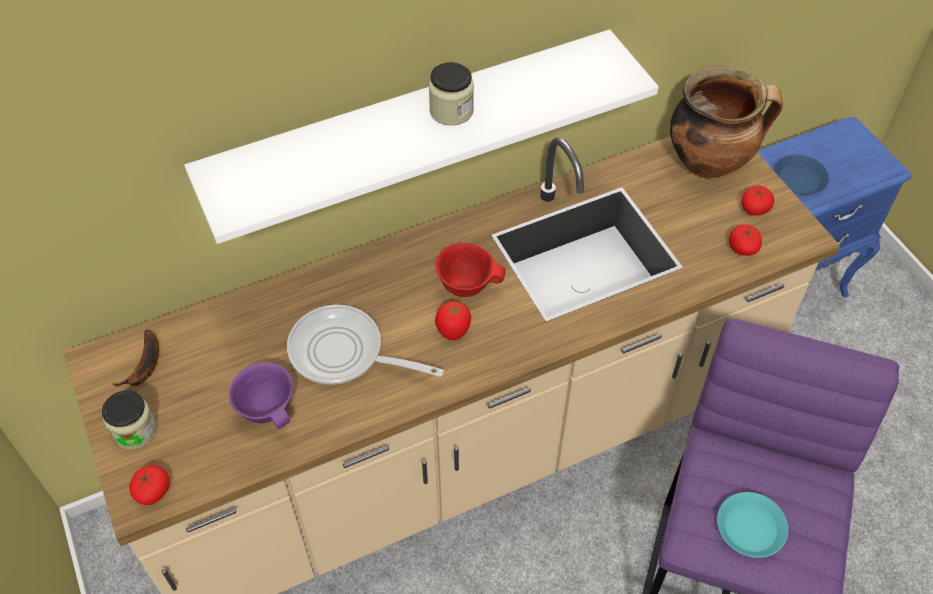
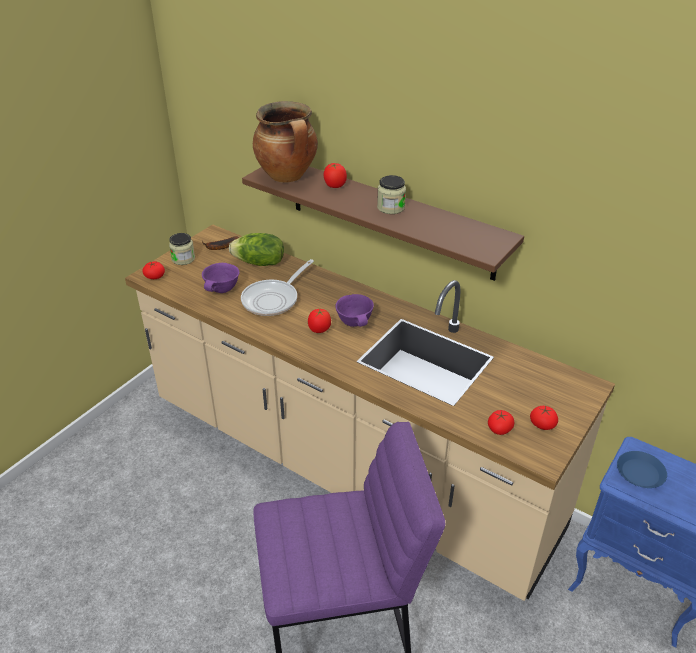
camera: 60 degrees right, 15 degrees down
white shelf [184,29,659,244] -> brown shelf [242,167,524,281]
frying pan [287,305,444,385] -> frying pan turned 135 degrees counterclockwise [241,259,314,316]
red bowl [435,243,505,297] -> purple bowl [335,294,374,327]
cooking pot [670,66,783,178] -> cooking pot moved to [253,101,318,183]
turquoise plate [717,492,788,558] -> none
none -> lettuce [229,233,284,266]
none -> tomato [324,163,347,188]

